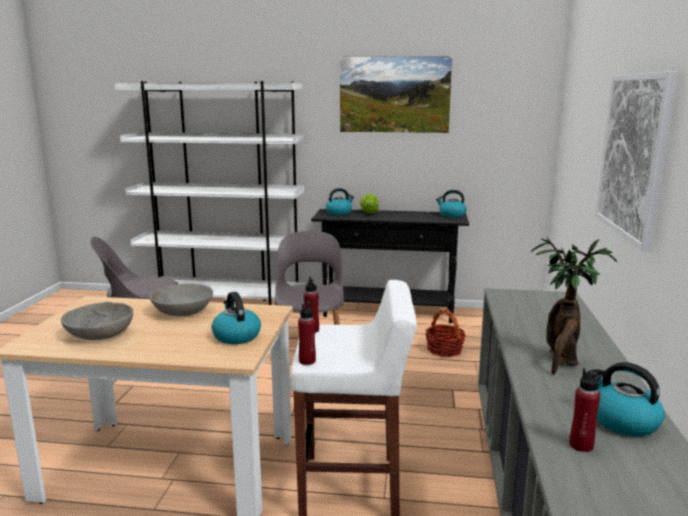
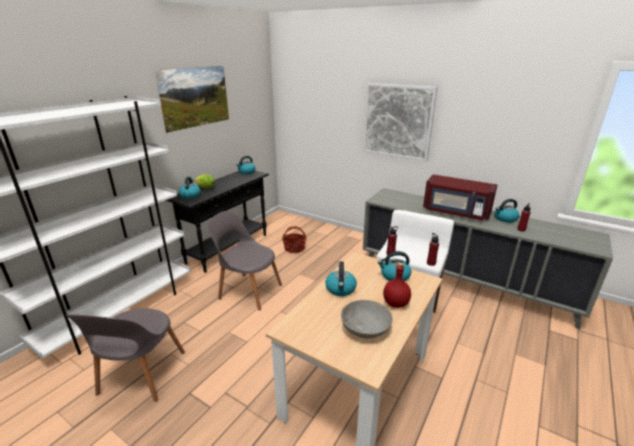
camera: 65 degrees left, 10 degrees up
grey bowl [150,284,213,316] -> kettle [325,262,357,296]
potted plant [531,237,617,375] -> red microwave [423,174,497,221]
none -> red bottle [383,263,411,308]

